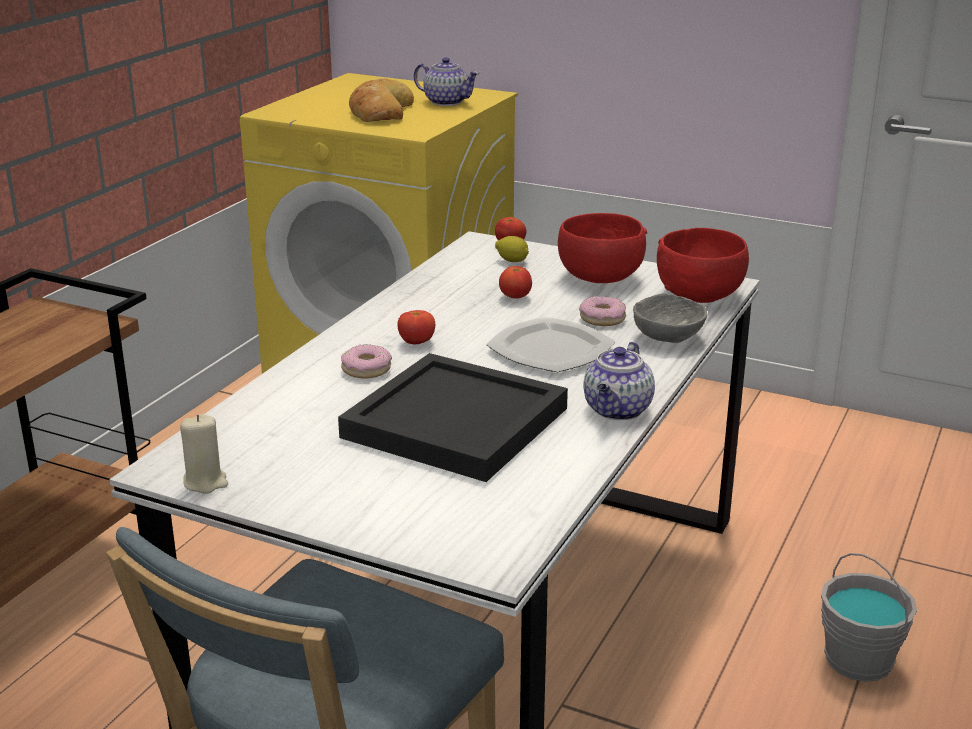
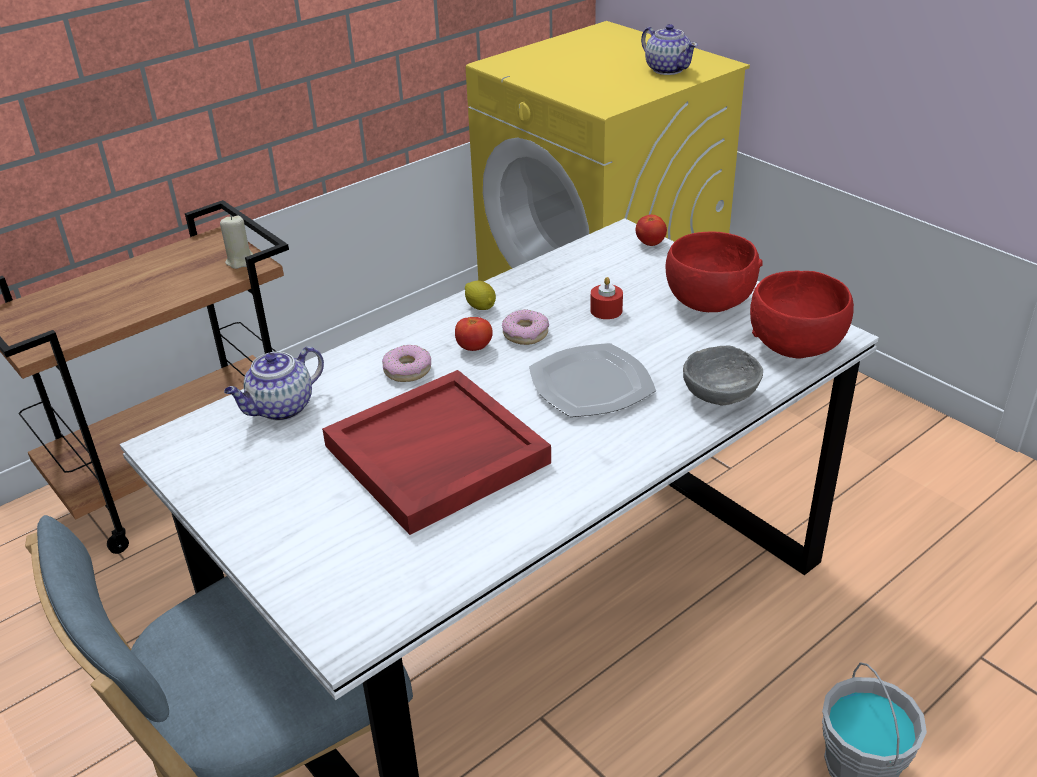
camera: 25 degrees right, 10 degrees up
beige candle [180,414,228,494] -> beige candle moved to [220,215,253,269]
black tray [338,353,568,482] -> red tray [322,370,551,535]
bread [349,78,414,122] -> none
lemon [495,236,529,262] -> lemon moved to [465,281,496,310]
tomato [499,266,532,298] -> red candle [590,277,623,319]
donut [579,296,626,326] -> donut moved to [502,310,549,345]
teapot [584,342,655,420] -> teapot moved to [224,346,324,421]

